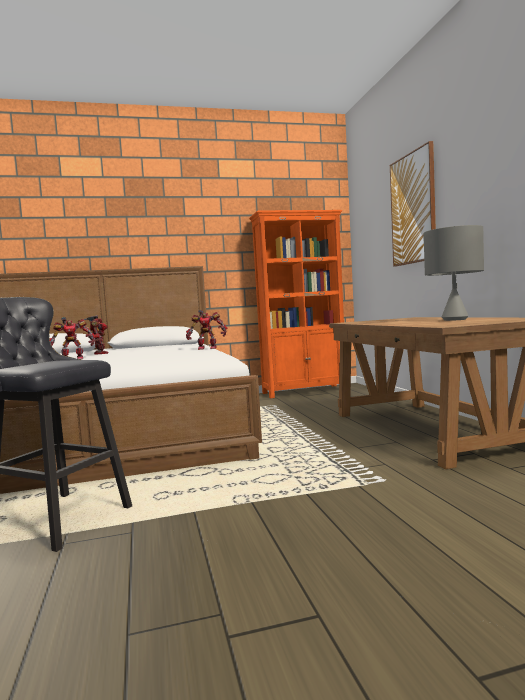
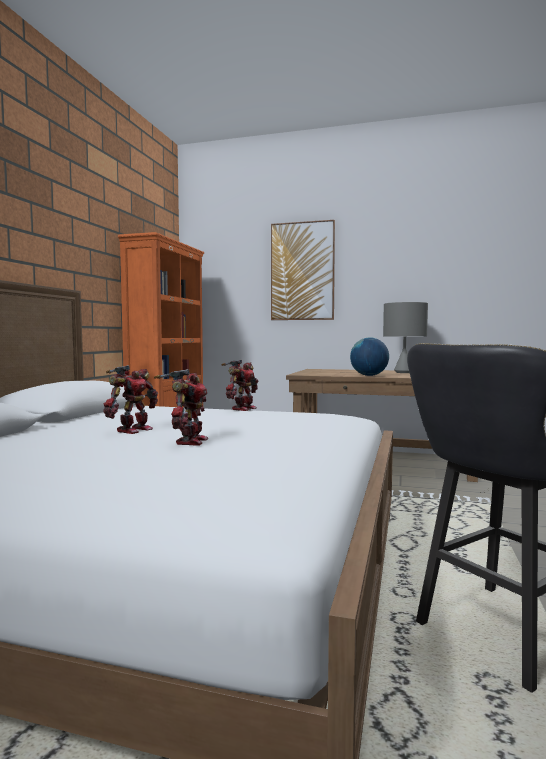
camera: 60 degrees left, 0 degrees up
toy robot [78,315,108,355] -> toy robot turned 105 degrees clockwise [103,365,158,434]
none -> globe [350,337,389,376]

